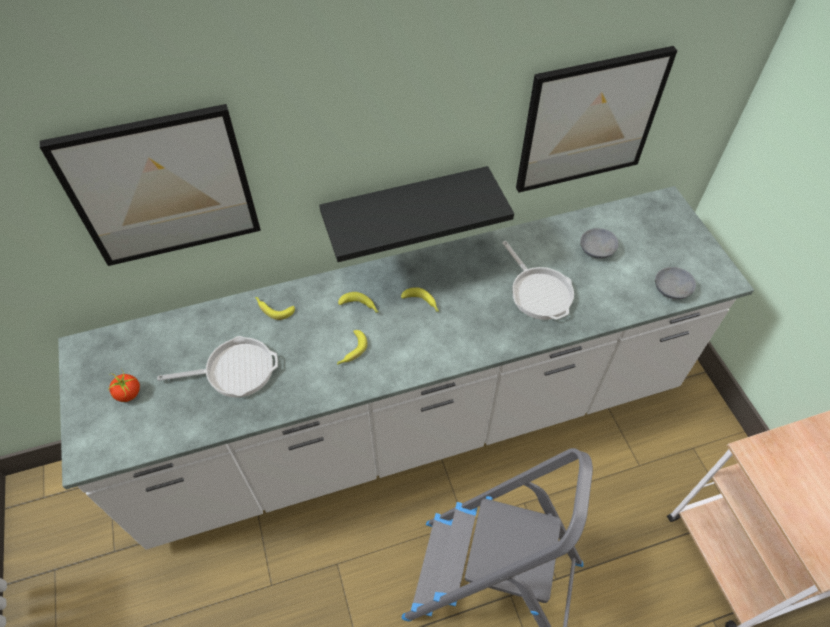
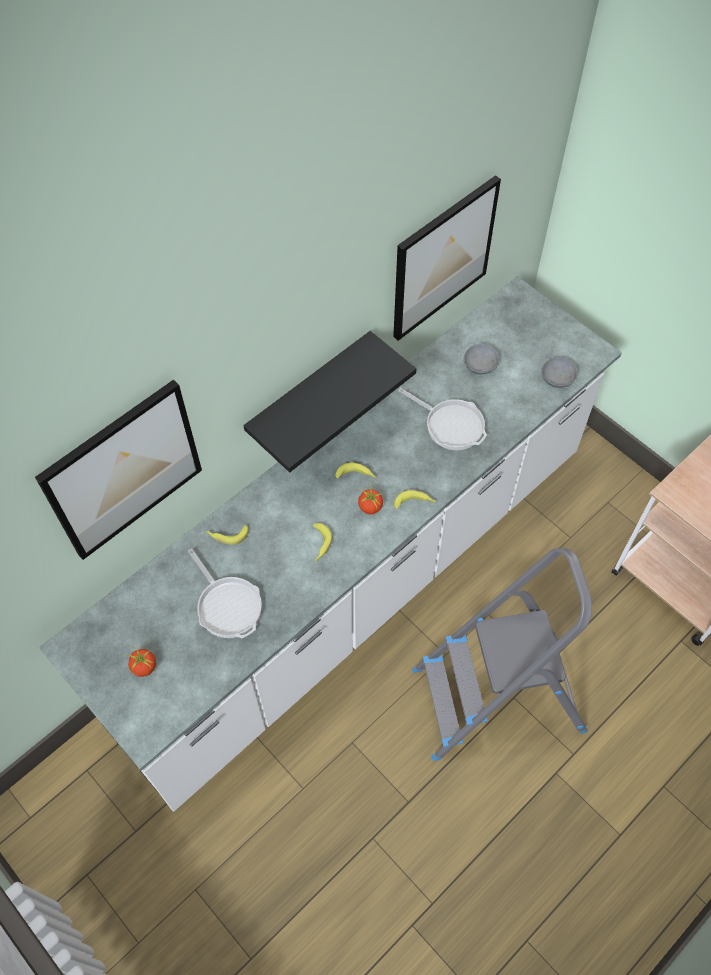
camera: 25 degrees left, 5 degrees up
frying pan [157,336,278,398] -> frying pan turned 90 degrees clockwise [188,549,262,638]
banana [338,292,379,313] -> banana moved to [394,490,436,509]
none -> tomato [358,486,383,514]

